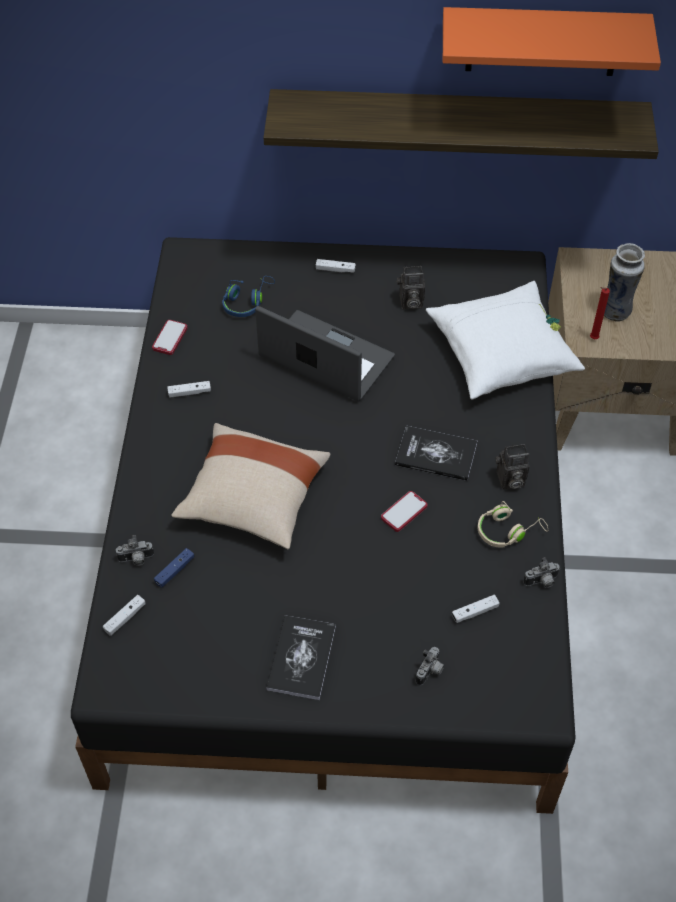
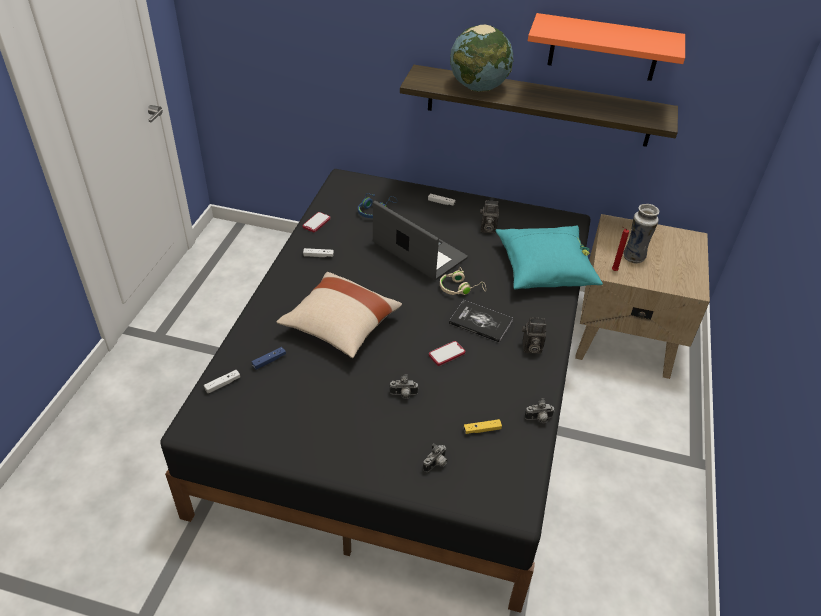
camera: 10 degrees right, 10 degrees down
camera [116,535,154,566] -> camera moved to [389,374,418,399]
book [266,615,336,700] -> none
white pillow [426,281,585,399] -> turquoise pillow [496,225,603,289]
white game controller [452,595,500,623] -> yellow game controller [464,419,502,434]
beige headphones [477,501,548,547] -> beige headphones moved to [440,266,486,295]
none -> globe [450,24,513,92]

